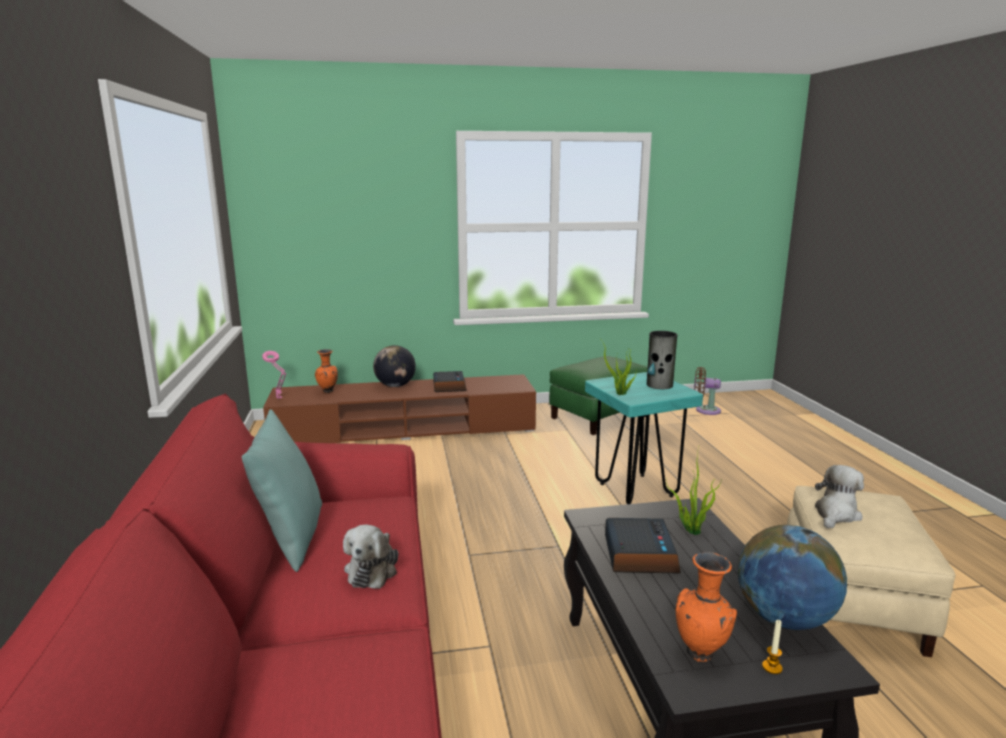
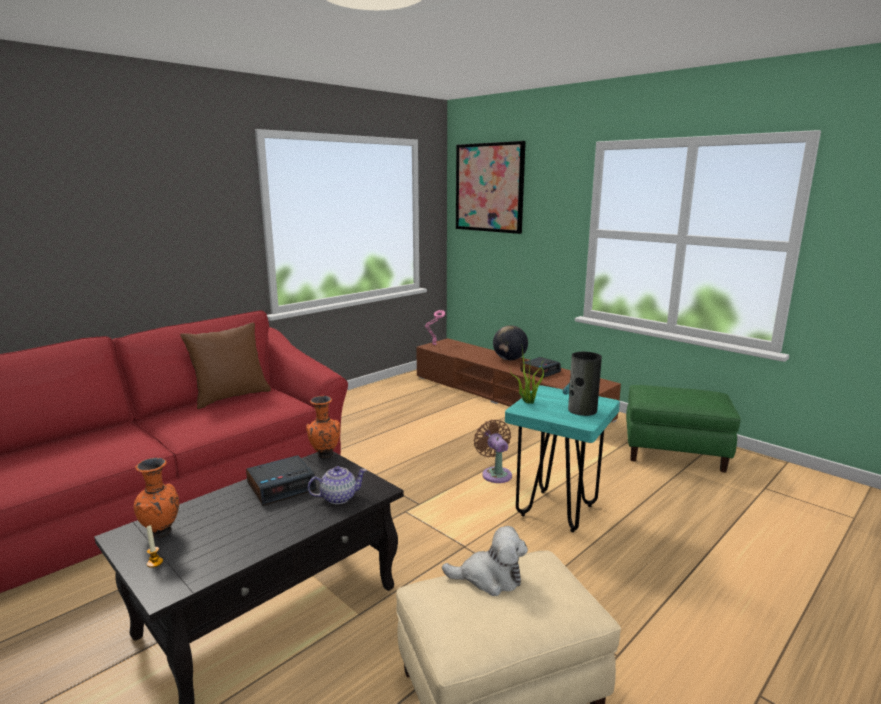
camera: 55 degrees right, 0 degrees up
turquoise pillow [242,409,322,572] -> brown pillow [180,322,271,409]
orange vase [315,349,338,393] -> orange vase moved to [306,396,340,458]
plush toy [343,524,398,589] -> none
potted plant [666,447,722,535] -> teapot [307,466,367,504]
brown fan [694,367,721,415] -> brown fan moved to [474,420,512,483]
globe [738,525,847,630] -> none
none -> picture [456,141,526,234]

